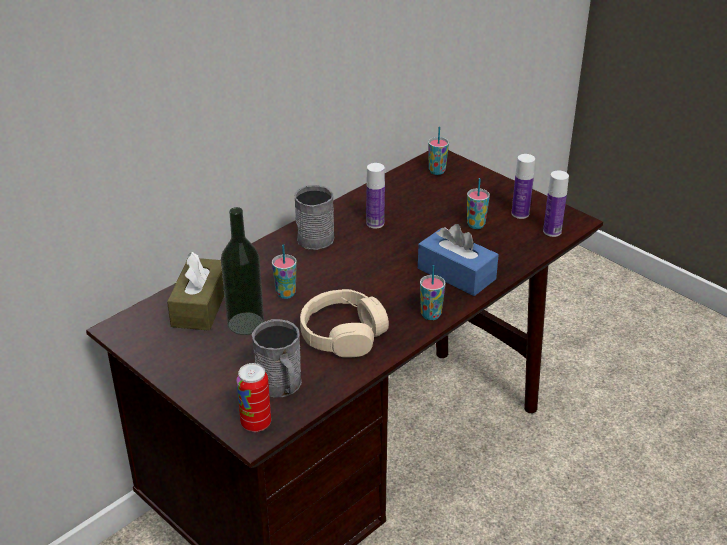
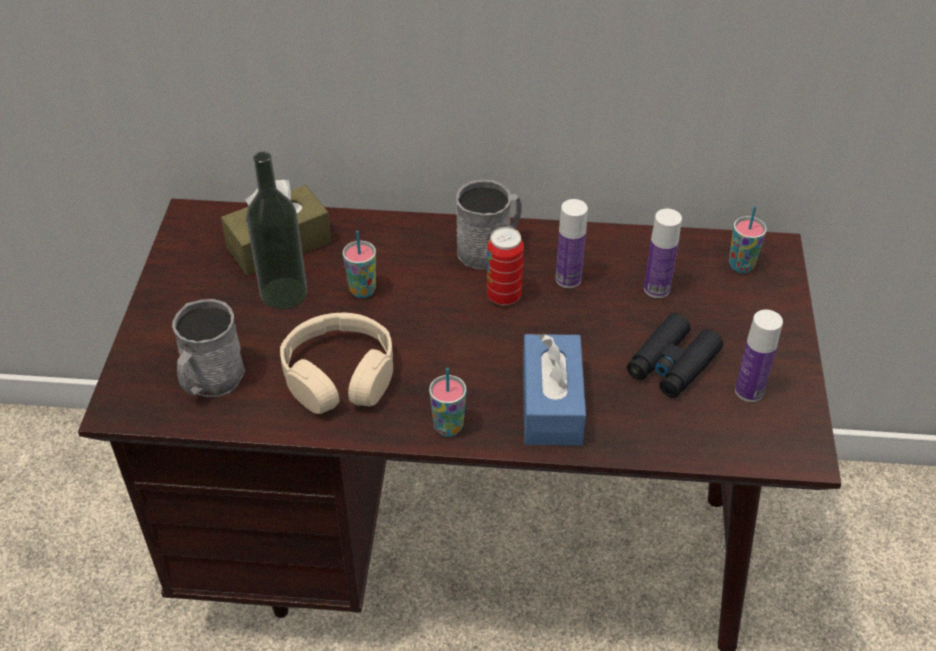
camera: 50 degrees right, 10 degrees up
can [236,363,271,432] -> can moved to [487,227,524,306]
cup [467,178,490,229] -> black binoculars [627,313,723,398]
bottle [543,170,569,237] -> bottle moved to [644,209,682,298]

